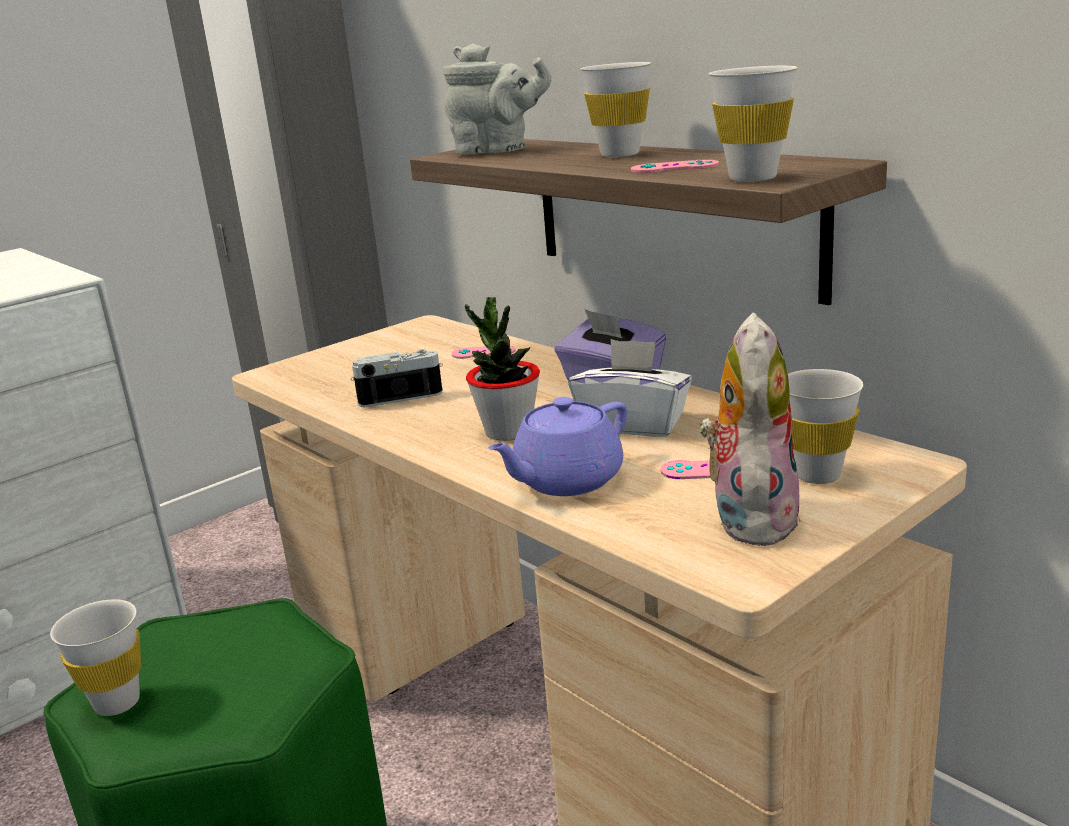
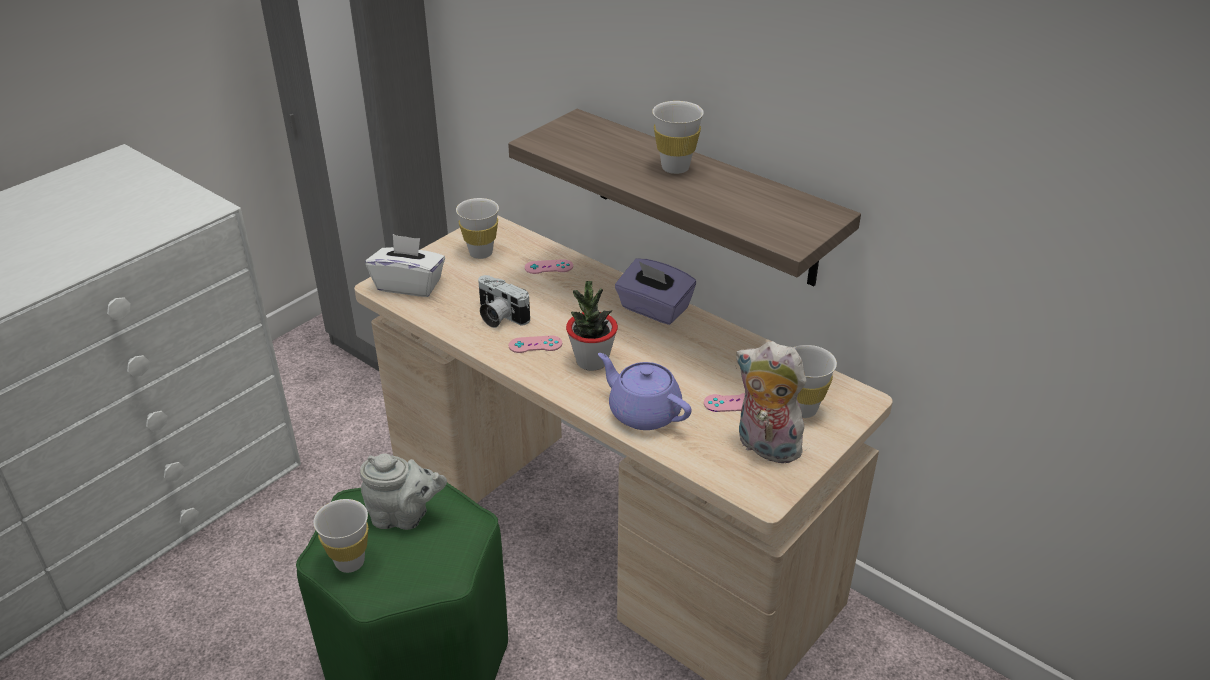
camera: 10 degrees left, 15 degrees up
camera [351,349,443,408] -> camera turned 120 degrees counterclockwise [478,275,530,328]
grey teapot [443,43,552,154] -> grey teapot moved to [360,453,447,530]
purple teapot [488,397,627,496] -> purple teapot turned 90 degrees clockwise [598,353,691,430]
white tissue box [568,339,692,437] -> white tissue box moved to [366,234,445,297]
pink game controller [631,160,719,173] -> pink game controller moved to [508,336,562,353]
plush toy [699,313,800,546] -> plush toy turned 60 degrees counterclockwise [735,341,806,463]
white cup [709,66,798,182] -> white cup moved to [456,198,499,259]

